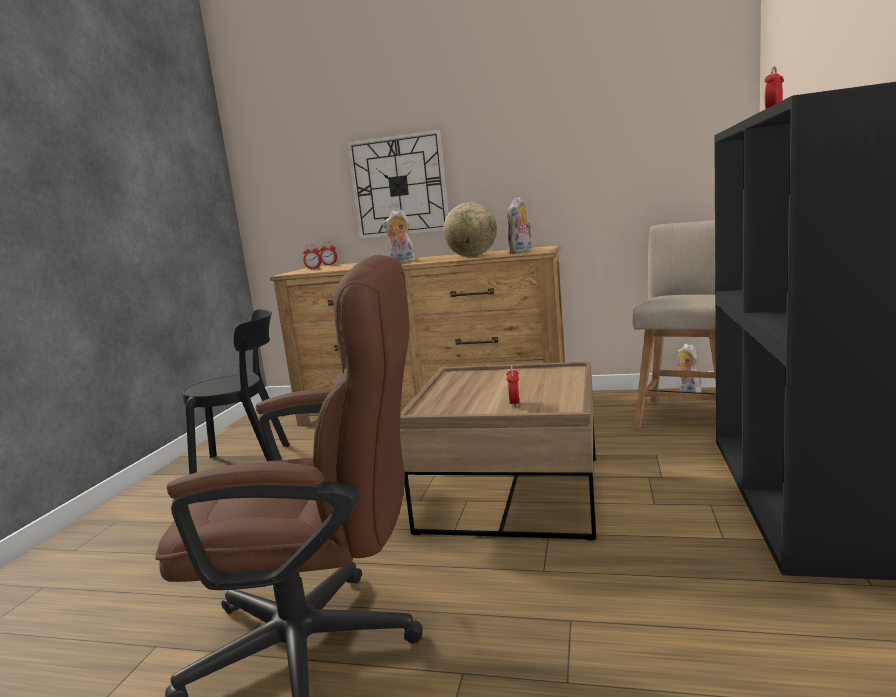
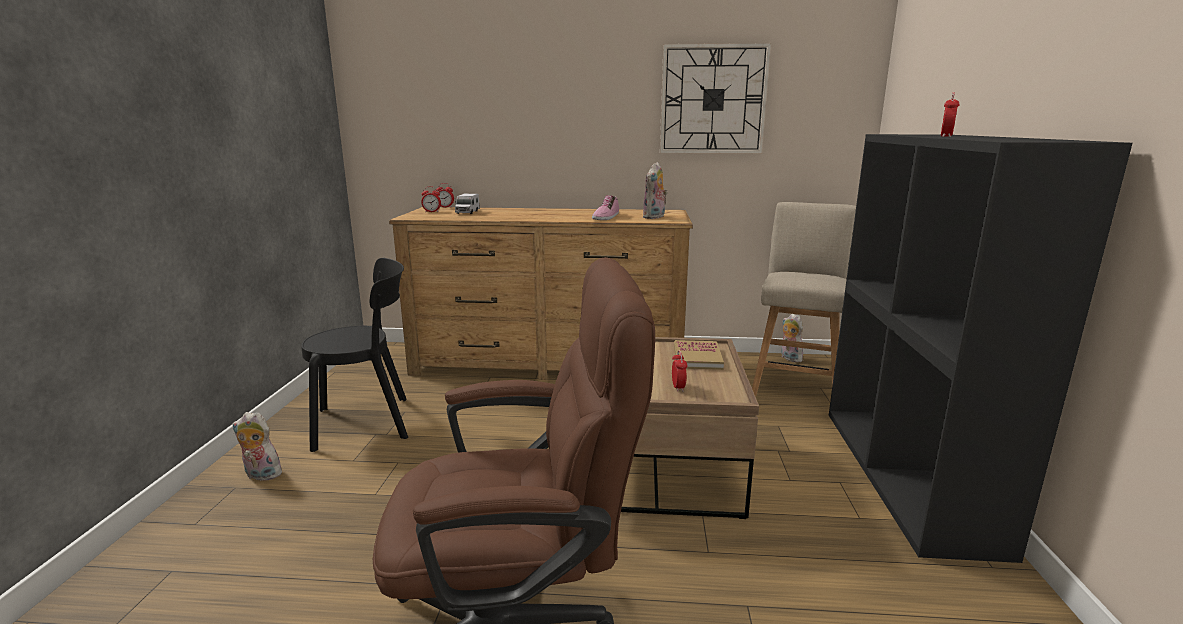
camera: 10 degrees left, 5 degrees up
wall clock [347,129,448,239] -> wall clock moved to [660,43,771,154]
plush toy [382,210,416,263] -> plush toy moved to [232,412,285,481]
globe [443,202,497,257] -> shoe [592,195,619,220]
none -> toy truck [455,194,480,214]
none -> book [674,340,724,370]

